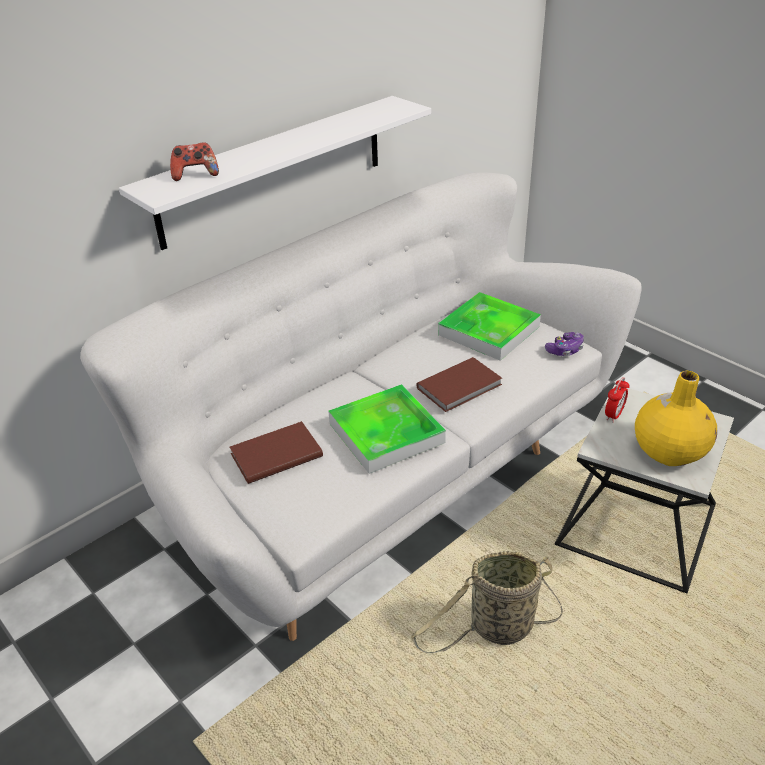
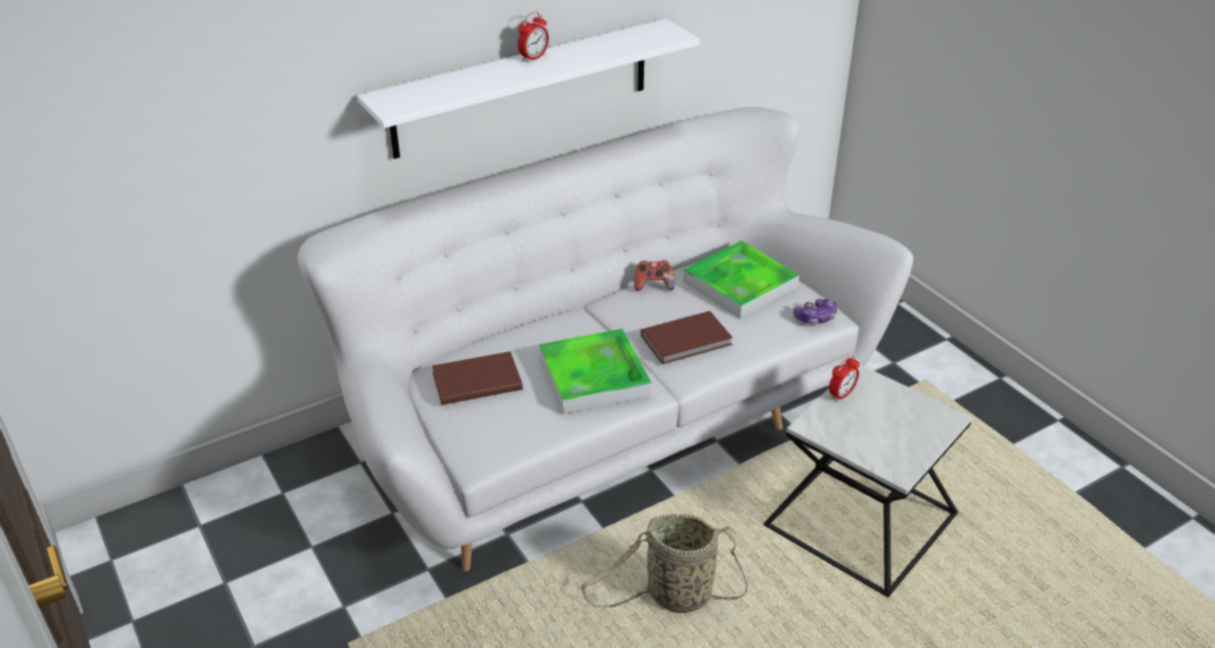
camera: 10 degrees right, 0 degrees up
game controller [170,142,219,181] -> game controller moved to [634,260,675,291]
yellow vase [635,371,717,466] -> none
none -> alarm clock [518,12,549,63]

